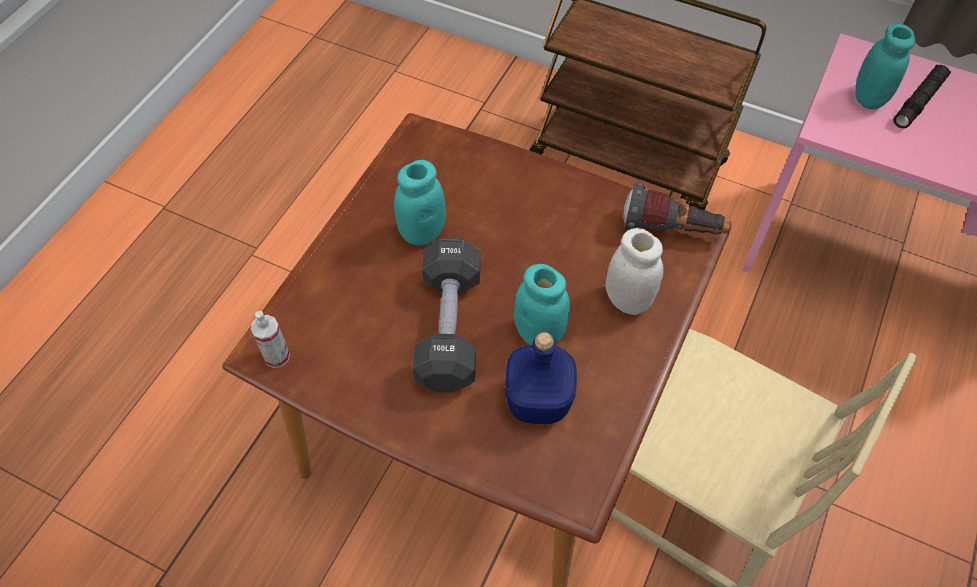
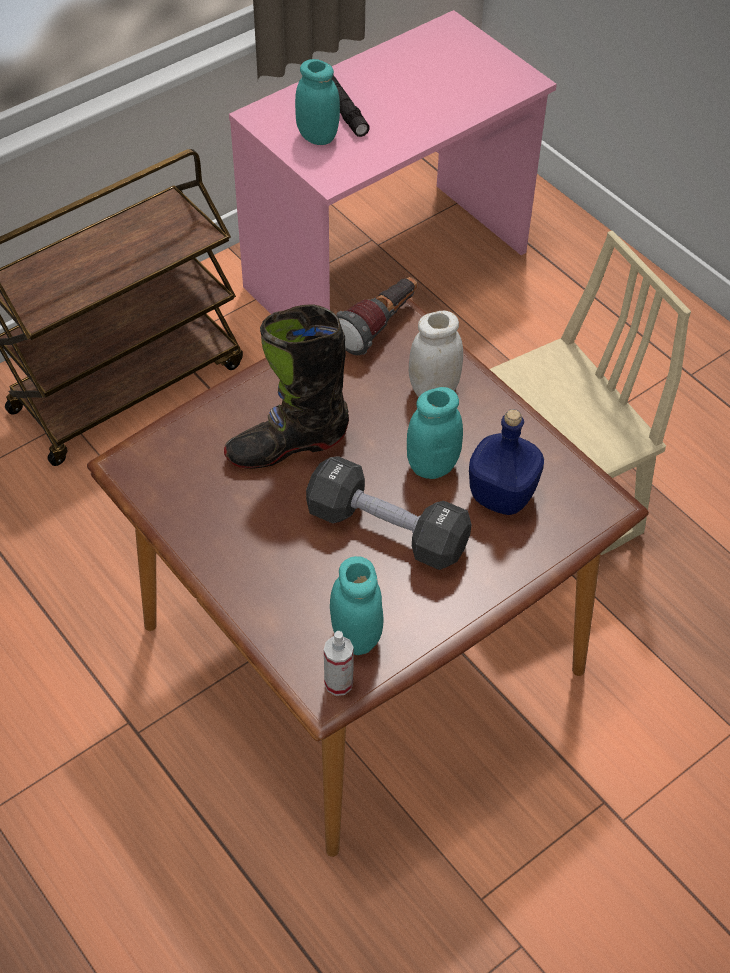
camera: 65 degrees left, 5 degrees down
turquoise jar [394,160,446,245] -> turquoise jar moved to [330,556,384,655]
none -> black boot [224,304,349,469]

